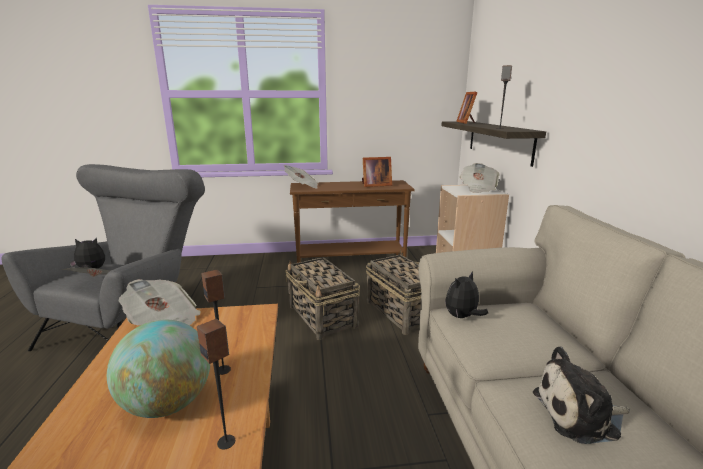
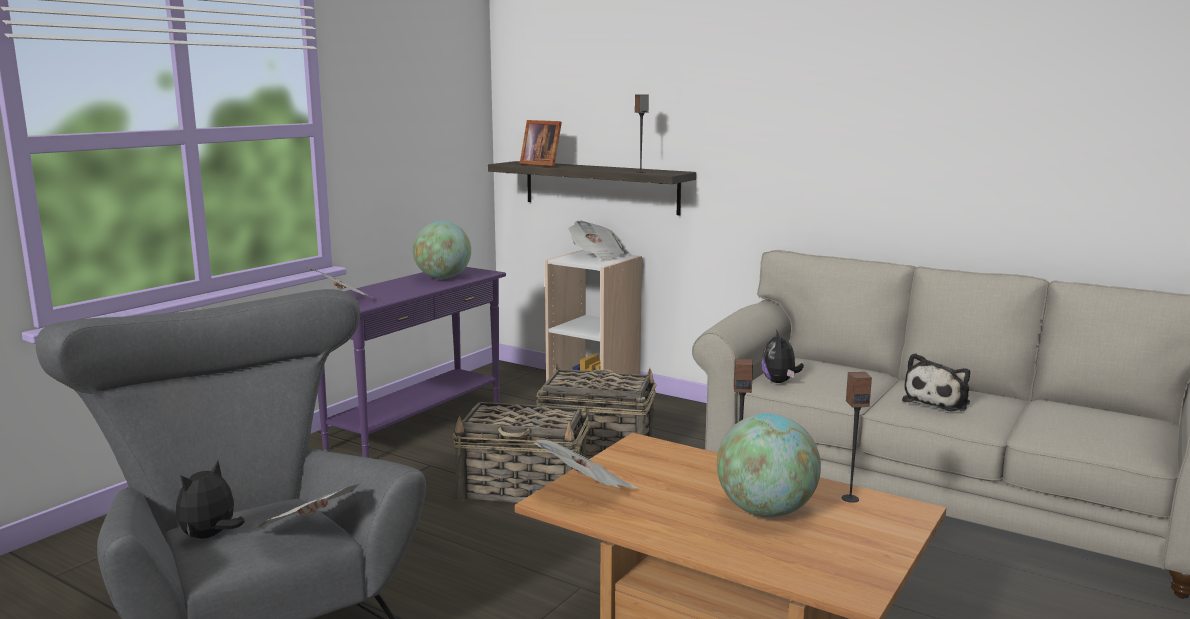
camera: 50 degrees left, 5 degrees down
brown console table [290,180,415,263] -> purple console table [318,267,506,458]
picture frame [362,157,392,187] -> globe [413,221,471,279]

